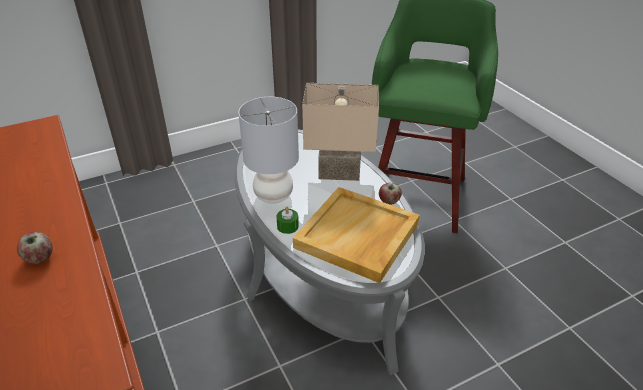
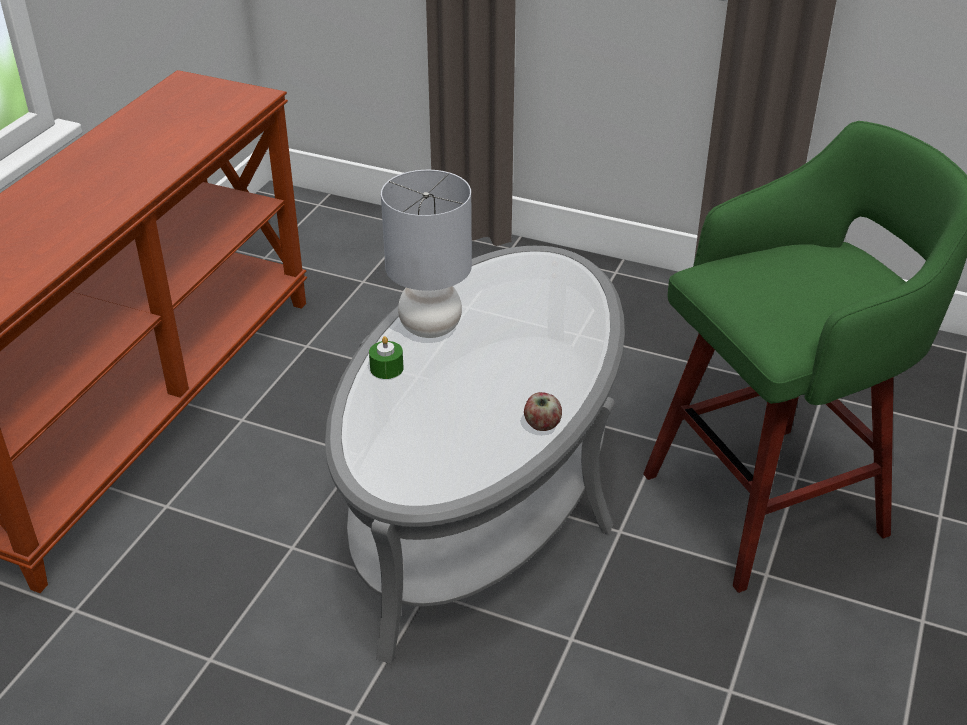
camera: 50 degrees right, 0 degrees up
apple [17,232,53,264] -> none
beige tray [293,187,420,283] -> none
beige table lamp [302,83,379,181] -> none

